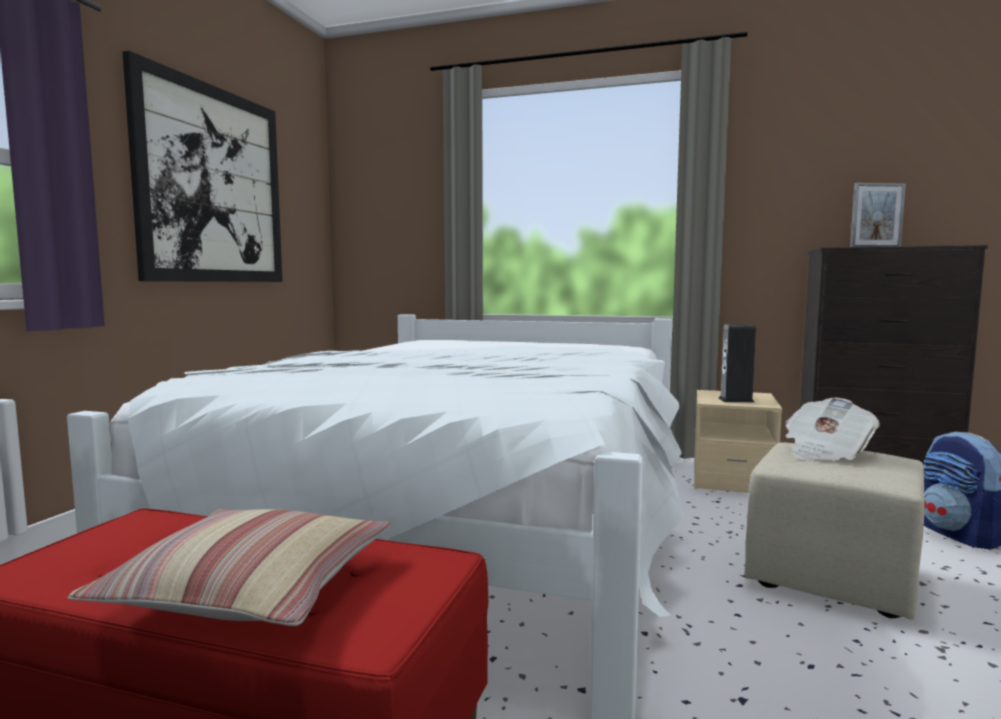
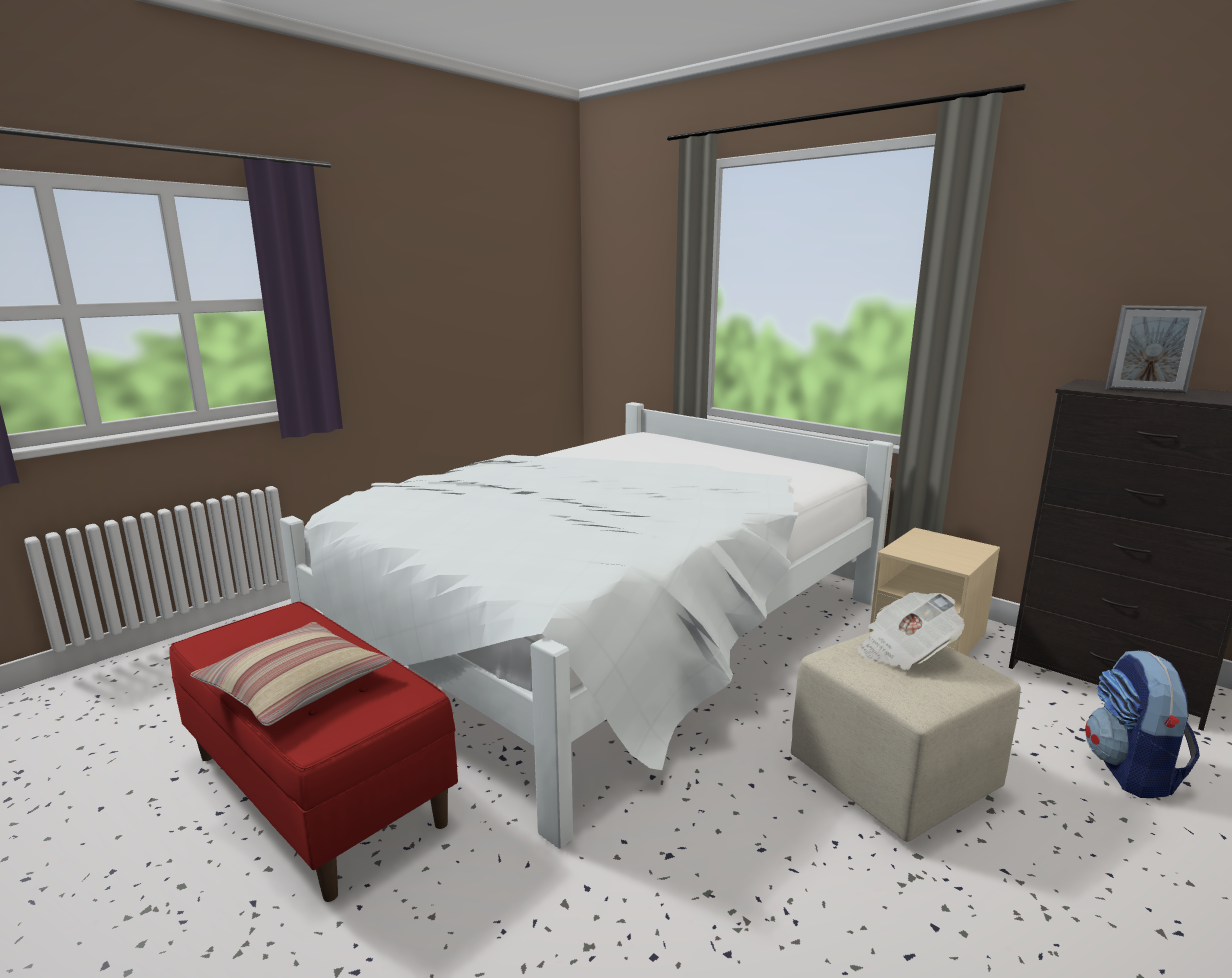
camera: 25 degrees right, 10 degrees up
picture [123,51,283,282] -> none
speaker [718,324,756,402] -> none

